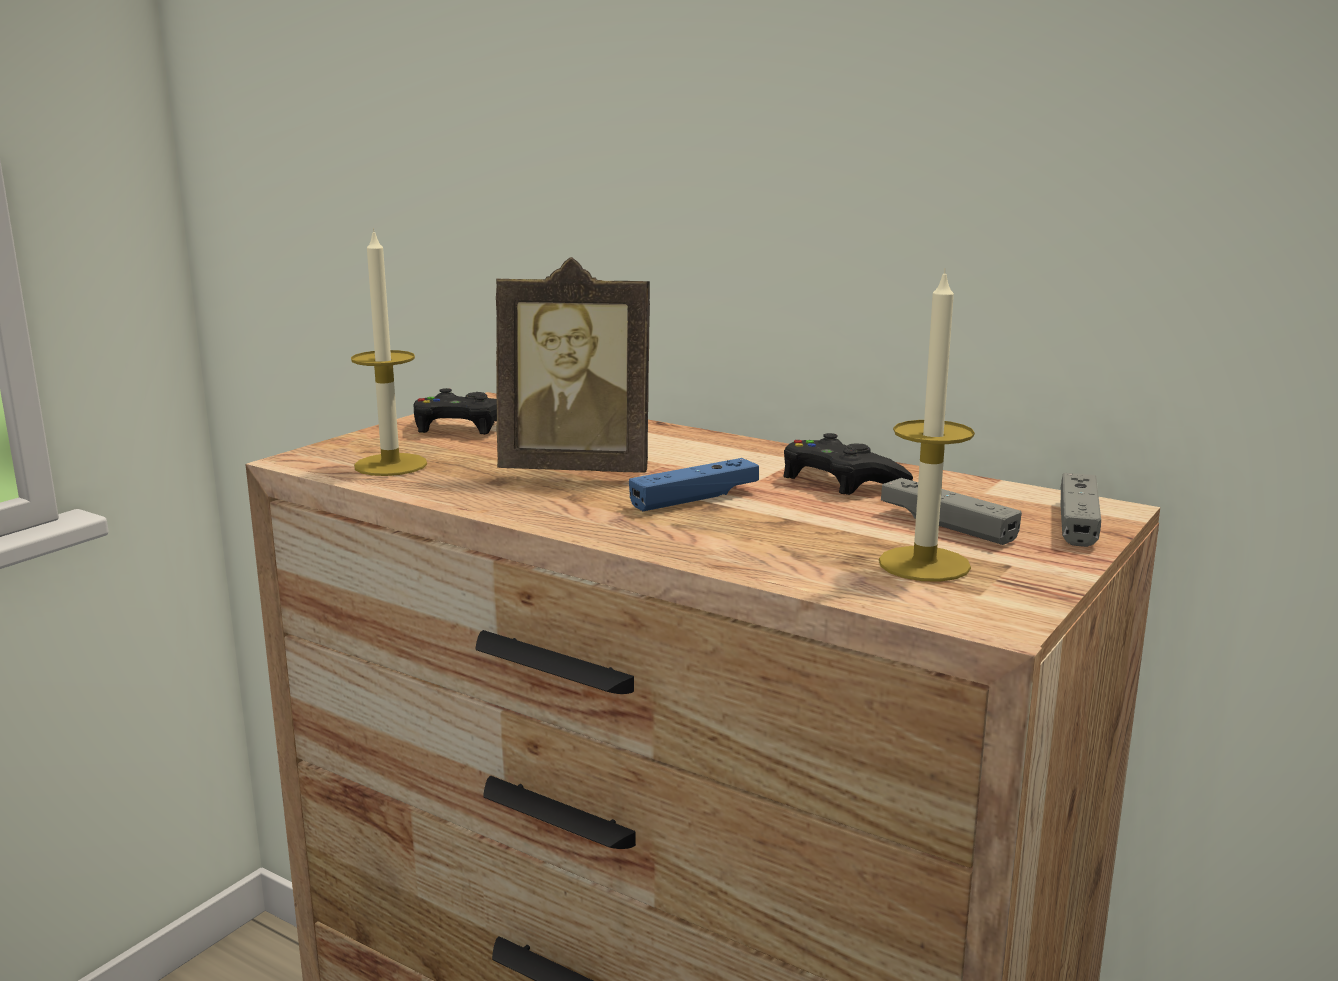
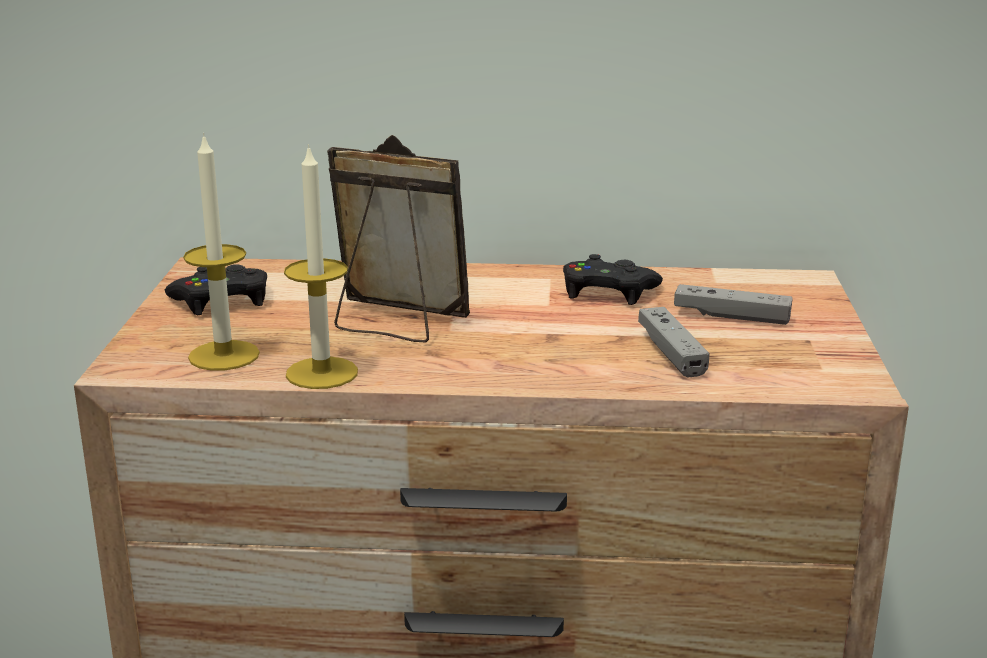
camera: 30 degrees left, 5 degrees up
picture frame [496,257,650,473] -> picture frame turned 135 degrees counterclockwise [327,135,470,342]
blue game controller [629,458,759,511] -> none
candle [879,268,975,582] -> candle moved to [284,144,358,389]
grey game controller [1061,473,1101,547] -> grey game controller moved to [638,307,709,378]

